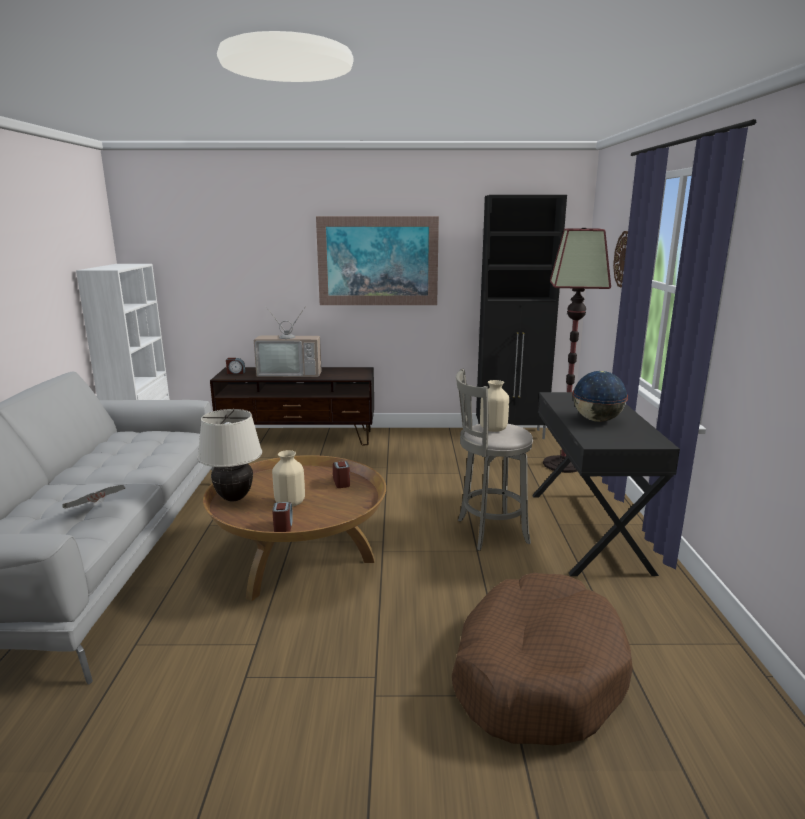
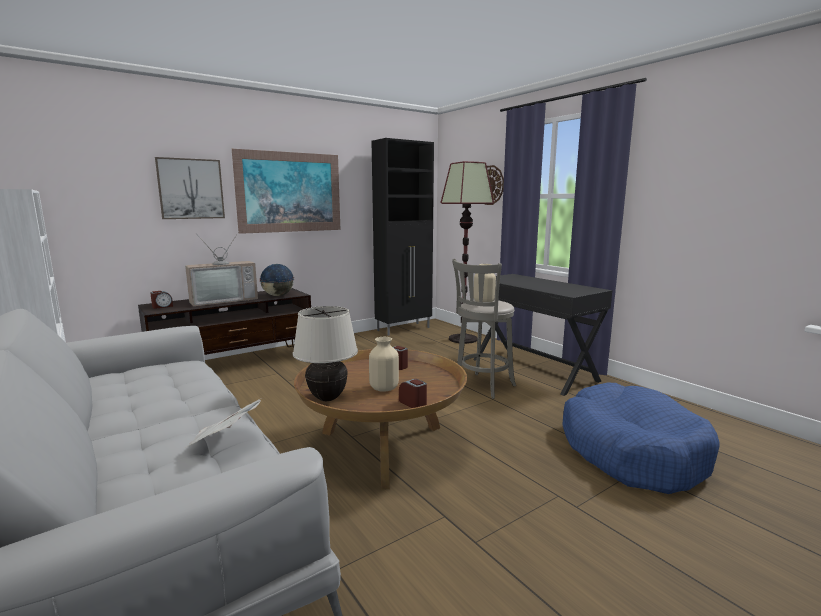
camera: 35 degrees left, 5 degrees down
brown dog bed [452,573,633,745] -> blue dog bed [562,383,720,494]
globe [572,371,628,422] -> globe moved to [260,264,295,296]
none -> picture [155,157,225,219]

